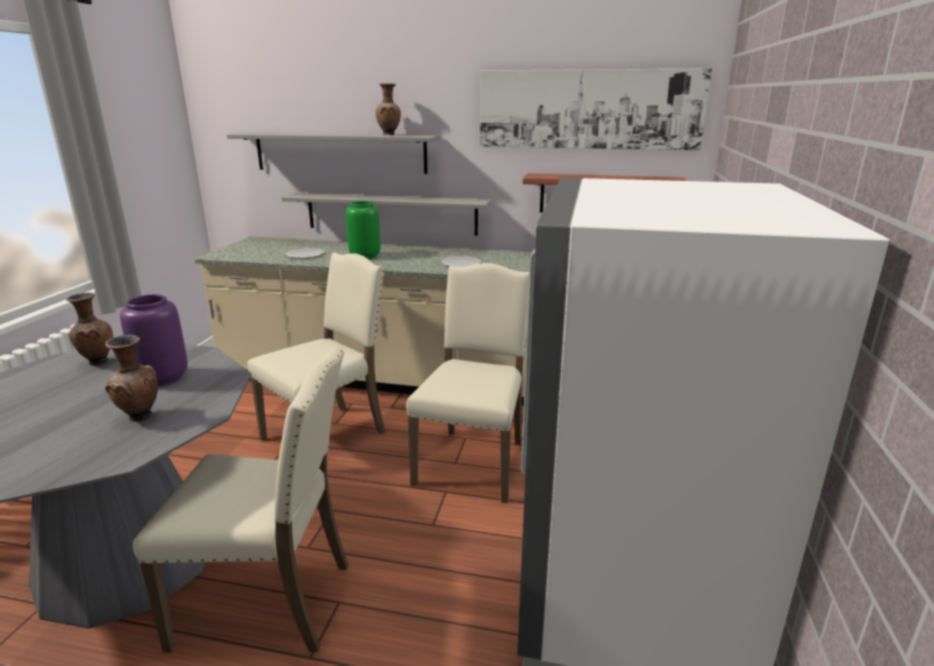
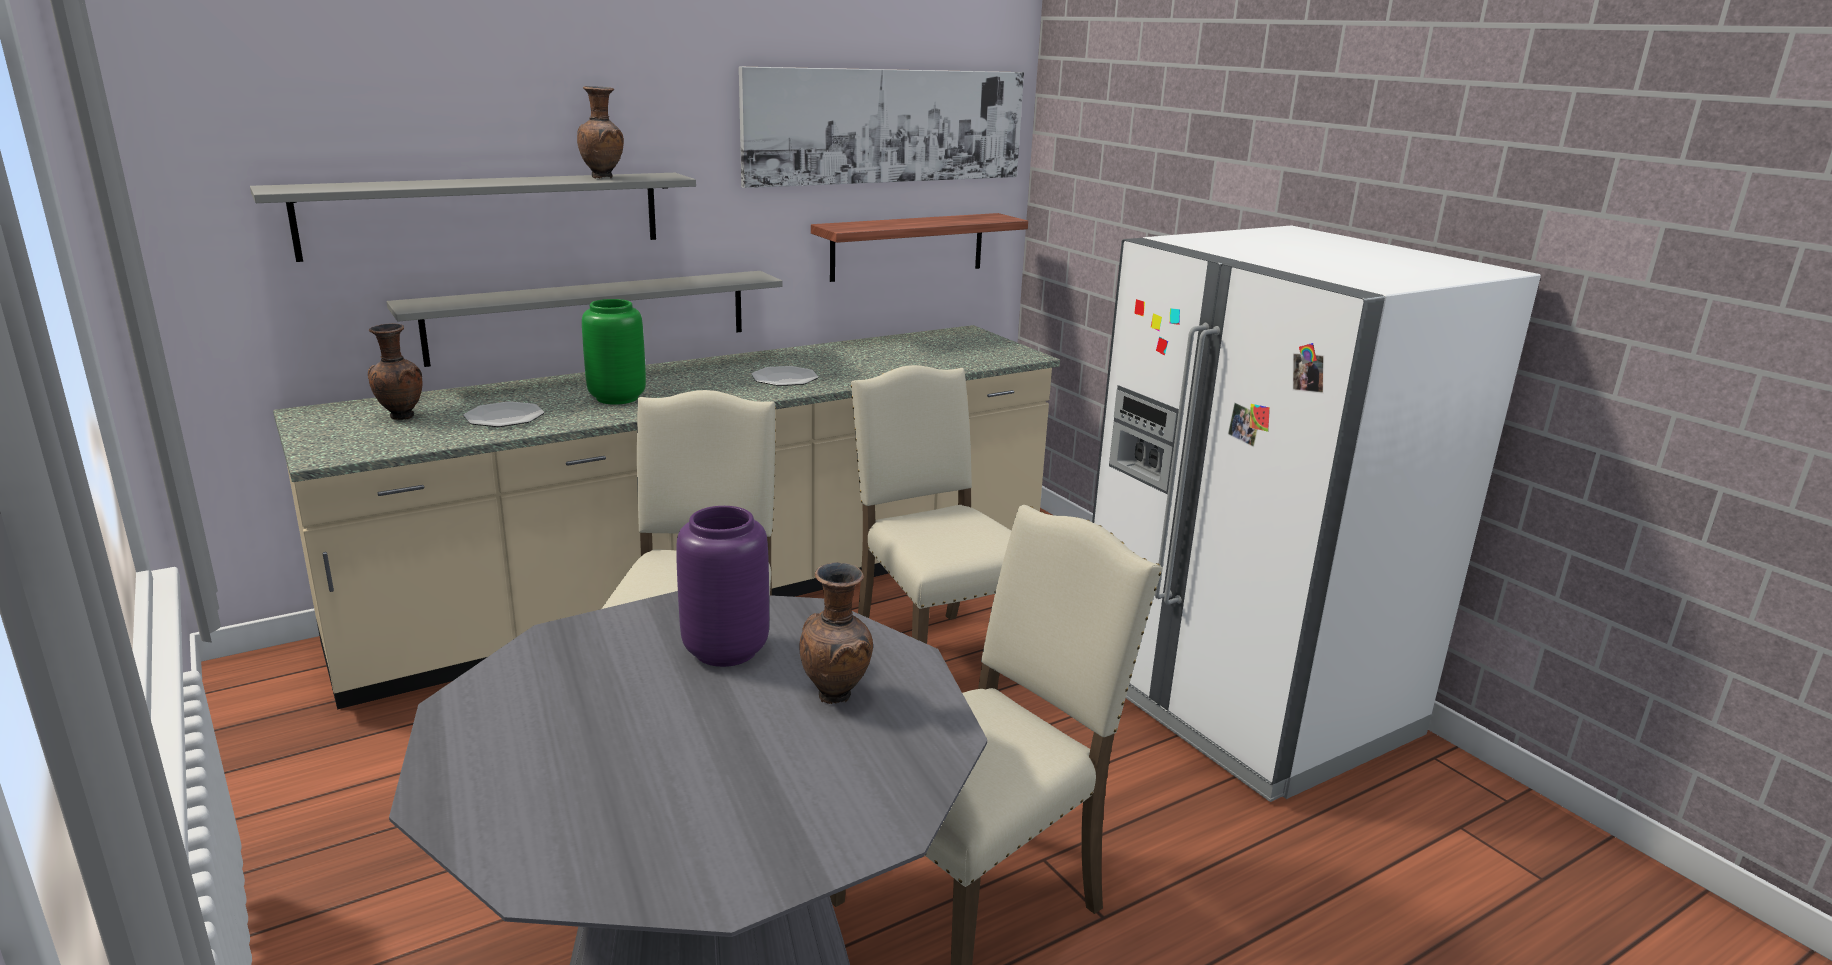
camera: 45 degrees left, 0 degrees up
brown vase [66,293,113,366] -> brown vase moved to [368,323,423,420]

